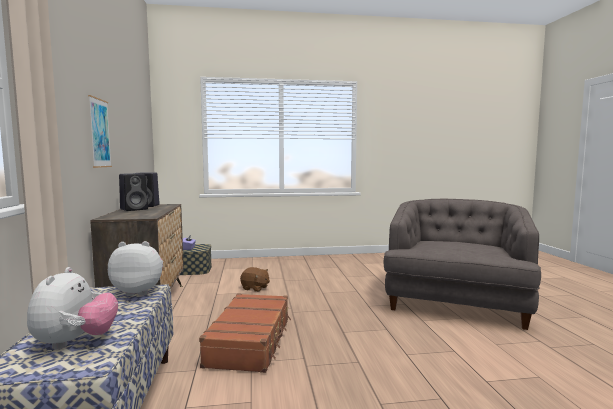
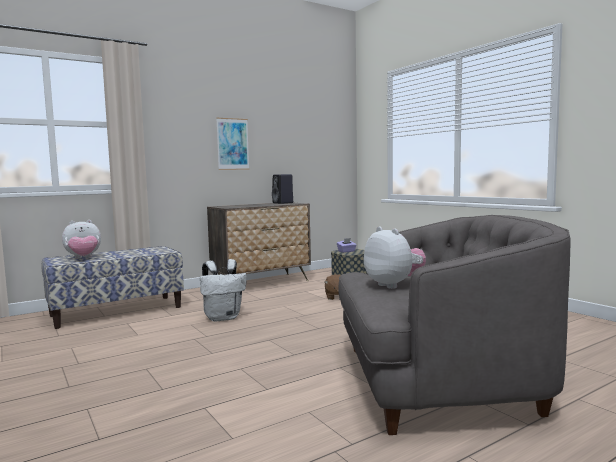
camera: 65 degrees right, 0 degrees up
plush toy [108,241,163,296] -> plush toy moved to [364,226,426,289]
black speaker [119,173,148,211] -> none
brown suitcase [199,293,291,373] -> white backpack [200,259,247,322]

